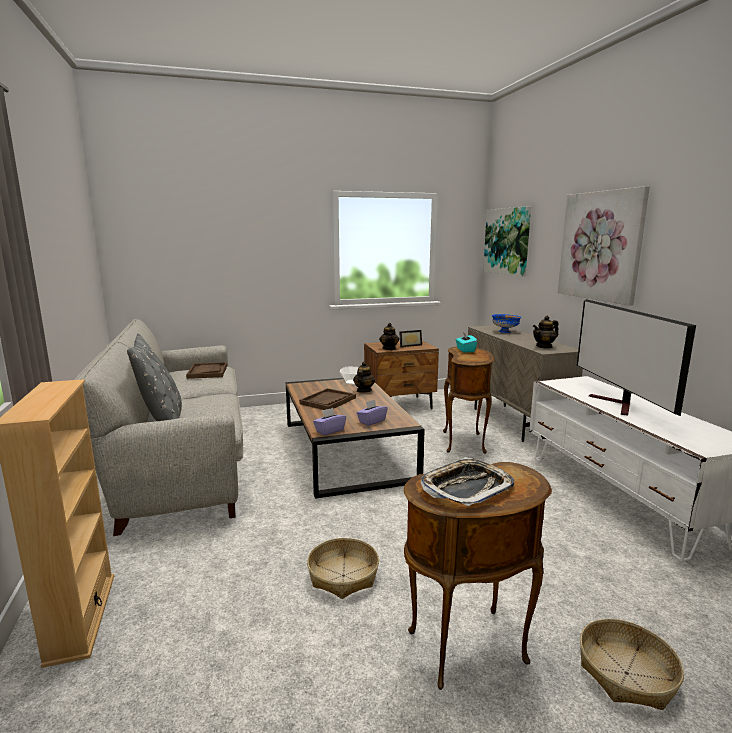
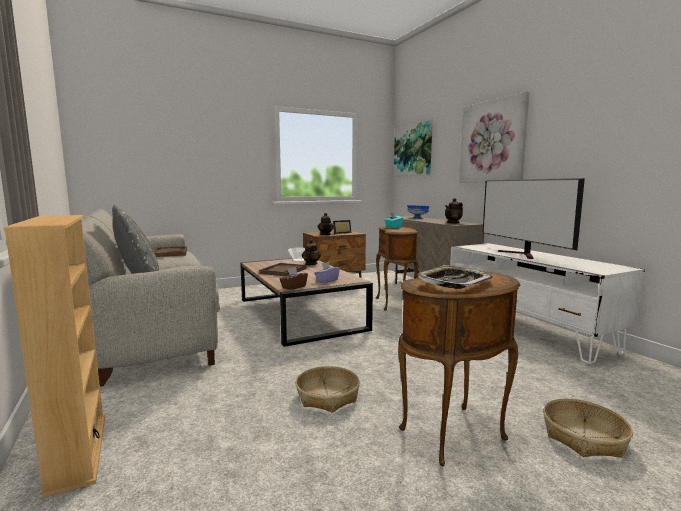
camera: 10 degrees left, 5 degrees down
purple tissue box [313,408,346,436] -> brown tissue box [280,267,308,290]

